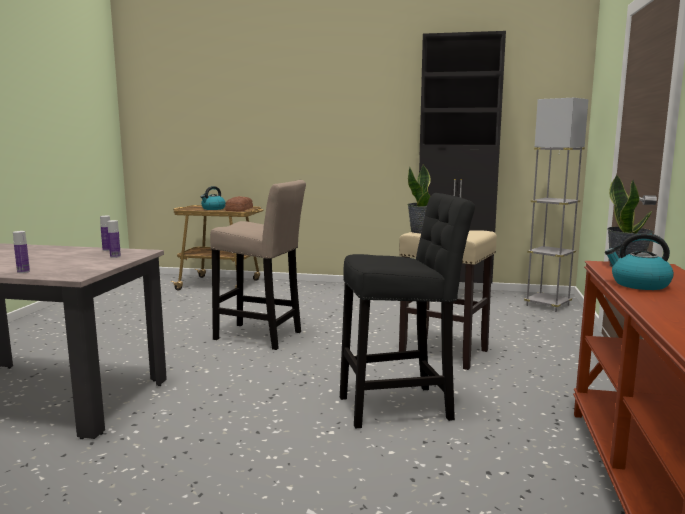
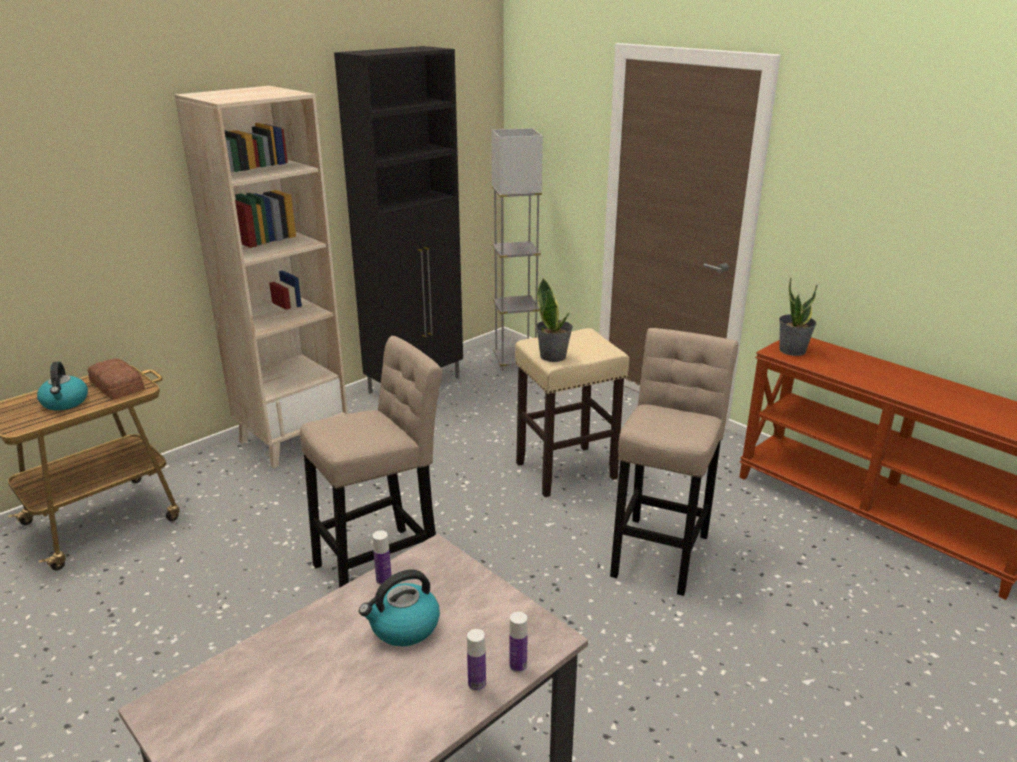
camera: 55 degrees left, 15 degrees up
bottle [107,220,121,258] -> bottle moved to [509,612,528,673]
black stool [340,193,475,428] -> beige stool [610,328,738,596]
kettle [605,233,674,290] -> kettle moved to [359,569,440,646]
none -> beige bookcase [175,86,348,468]

